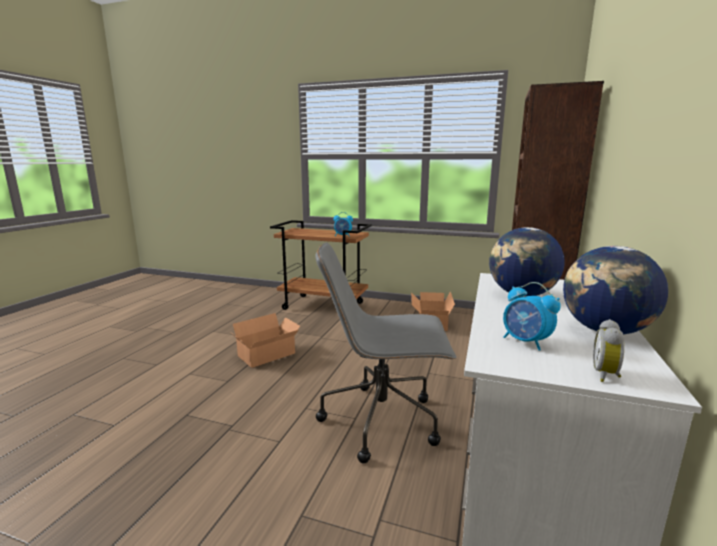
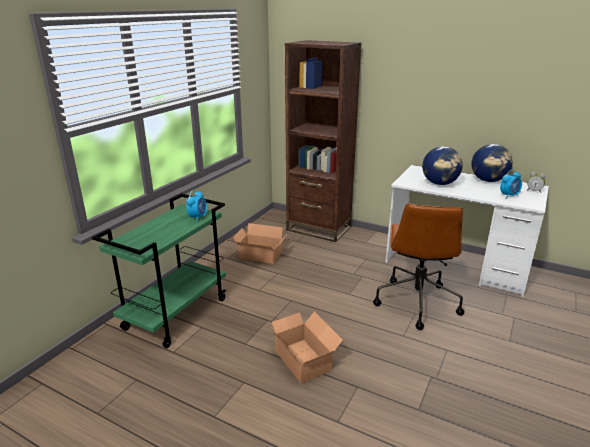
camera: 80 degrees left, 10 degrees up
brown cart [270,220,372,310] -> green cart [92,193,226,348]
grey office chair [315,242,457,463] -> brown office chair [373,204,465,330]

